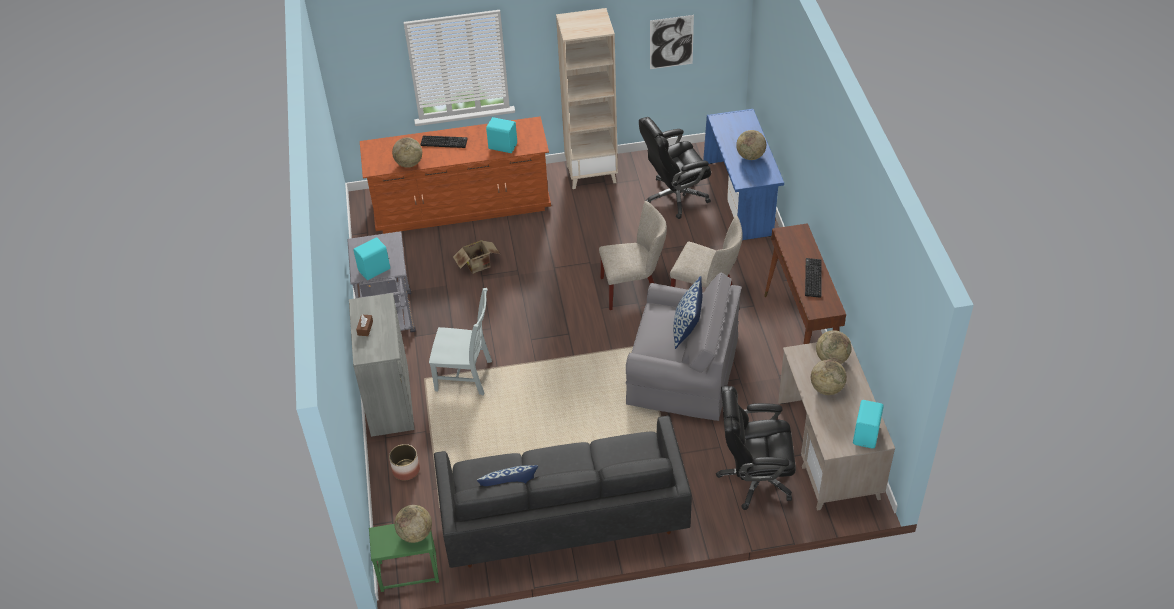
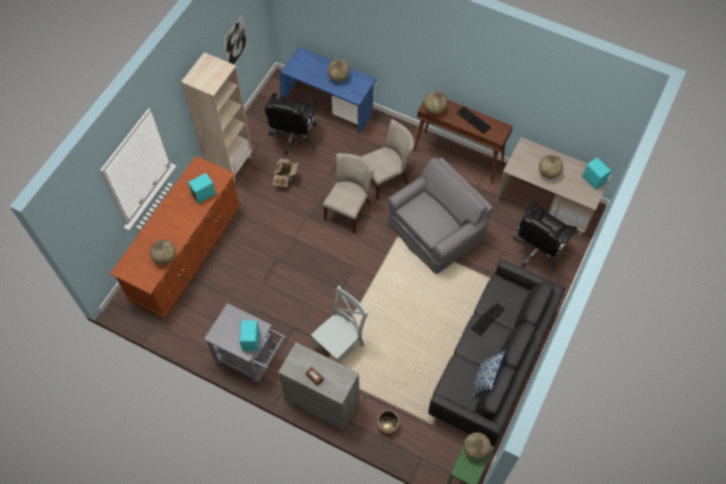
camera: 55 degrees left, 15 degrees up
keyboard [420,136,468,148] -> keyboard moved to [471,302,505,336]
cardboard box [453,240,500,274] -> cardboard box moved to [273,158,299,187]
pillow [673,276,702,349] -> none
globe [816,330,851,364] -> globe moved to [424,91,447,114]

